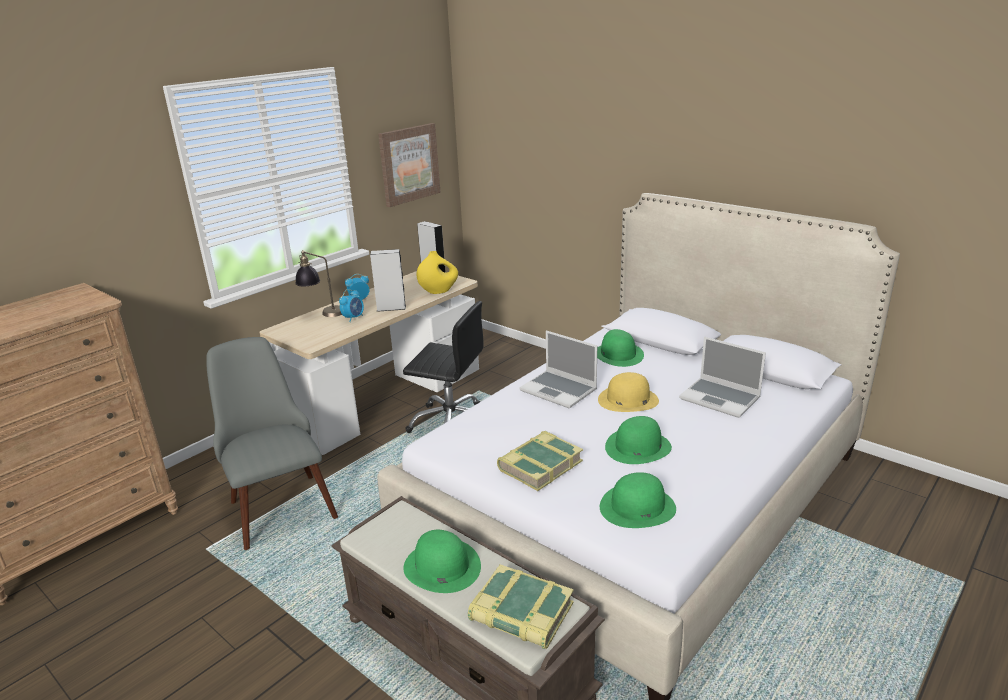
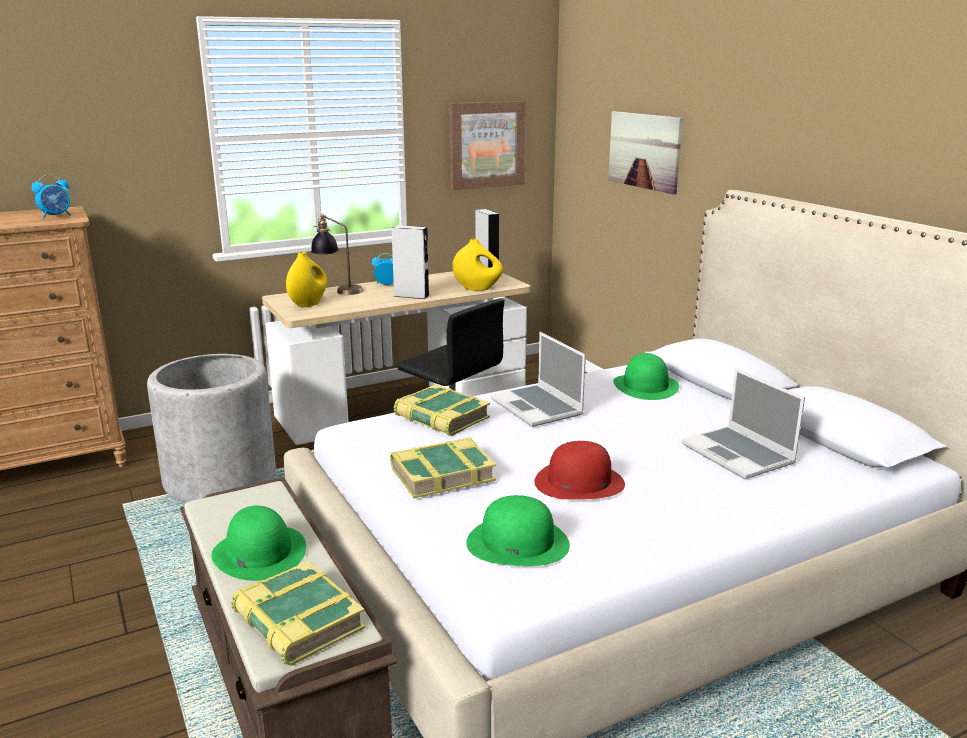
camera: 20 degrees right, 5 degrees down
grey chair [206,337,338,550] -> grey planter [147,354,276,503]
alarm clock [339,289,364,322] -> alarm clock moved to [32,175,71,219]
yellow hat [598,372,659,412] -> none
green hat [605,416,672,464] -> red hat [534,441,625,500]
none -> yellow vase [286,252,327,307]
none -> book [394,384,490,436]
none -> picture [608,111,683,194]

